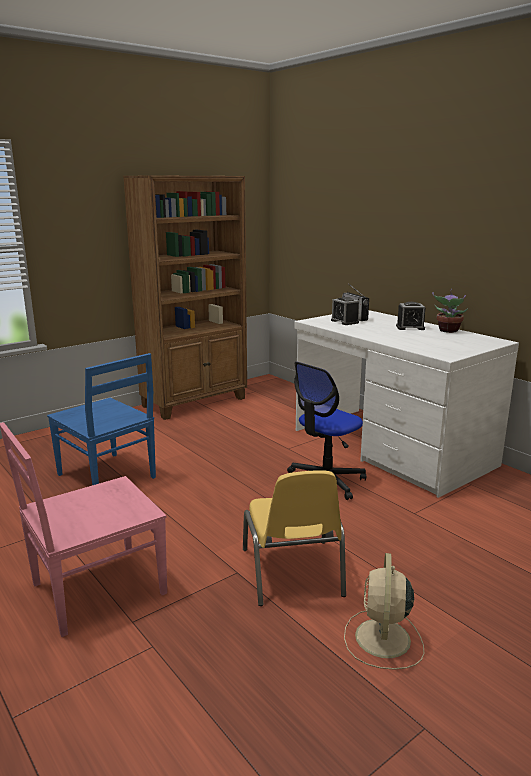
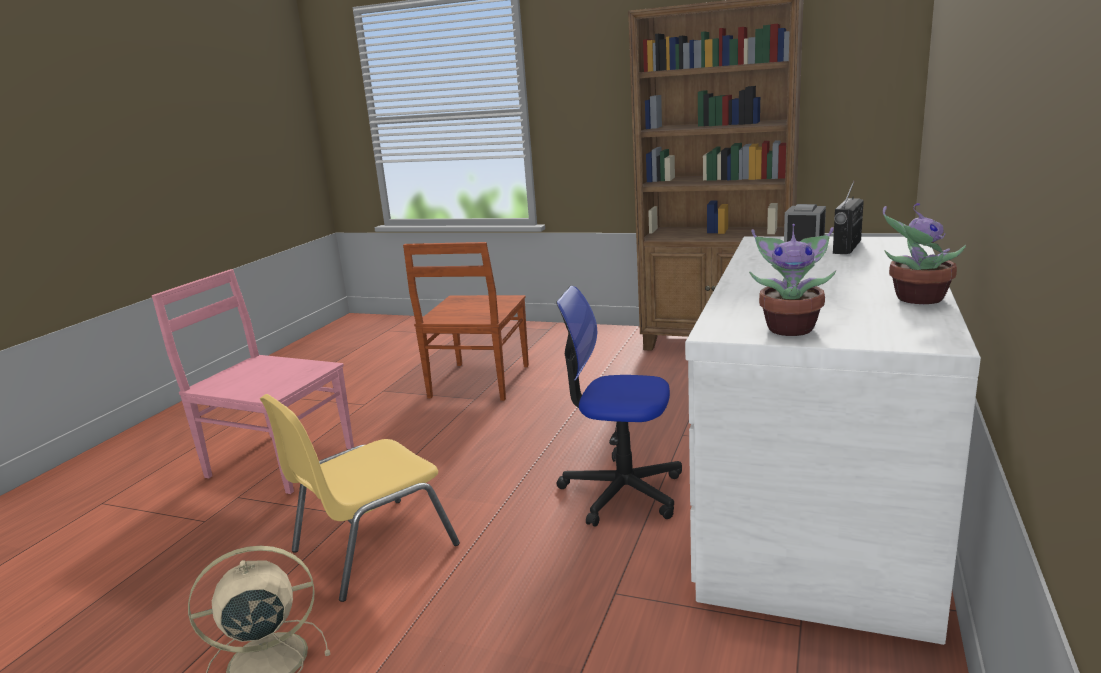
camera: 60 degrees right, 0 degrees up
blue chair [47,353,156,485] -> brown chair [403,242,529,401]
alarm clock [396,302,425,330] -> none
none -> potted plant [749,224,836,336]

